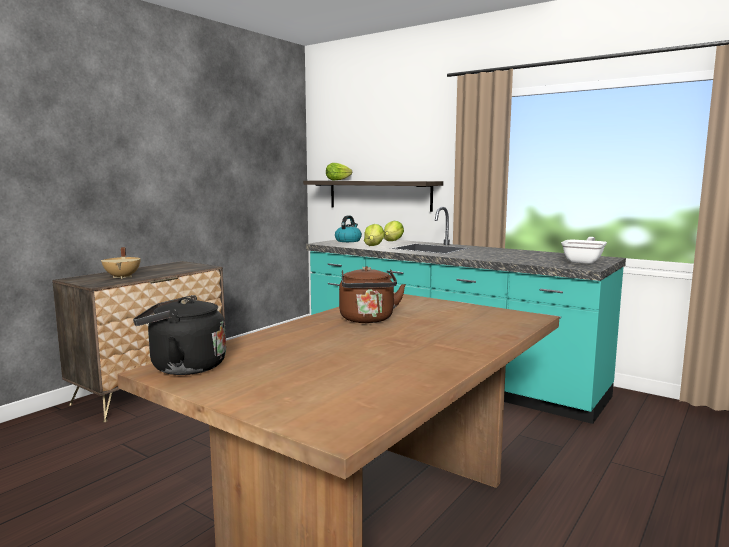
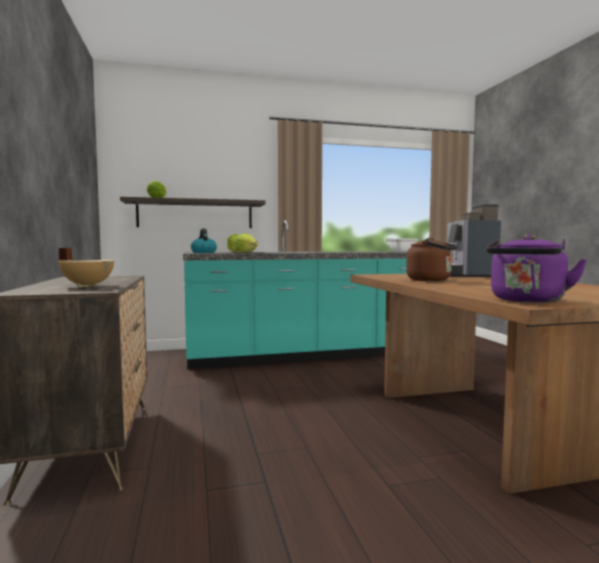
camera: 50 degrees left, 5 degrees down
black kettle [133,295,226,375] -> purple kettle [486,234,587,303]
none -> coffee machine [447,204,501,277]

